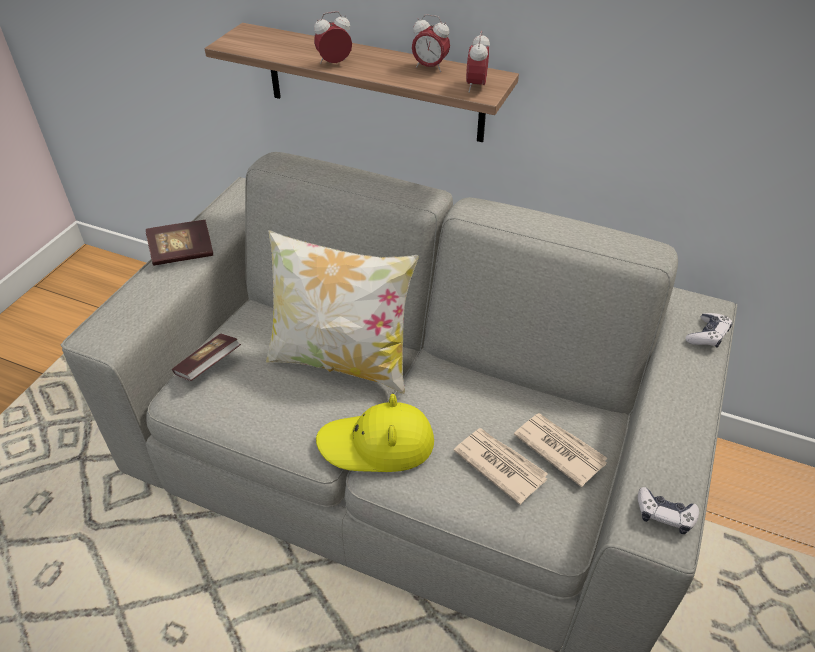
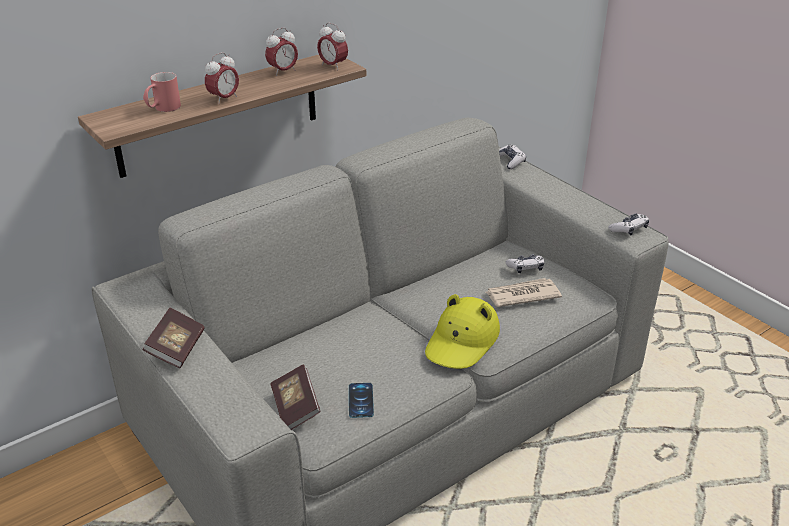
camera: 60 degrees left, 10 degrees down
pillow [266,230,419,394] -> none
alarm clock [314,11,352,63] -> alarm clock turned 150 degrees counterclockwise [205,52,239,104]
newspaper [514,413,607,487] -> game controller [506,254,544,273]
none -> red mug [143,72,181,112]
none -> phone [349,383,374,418]

